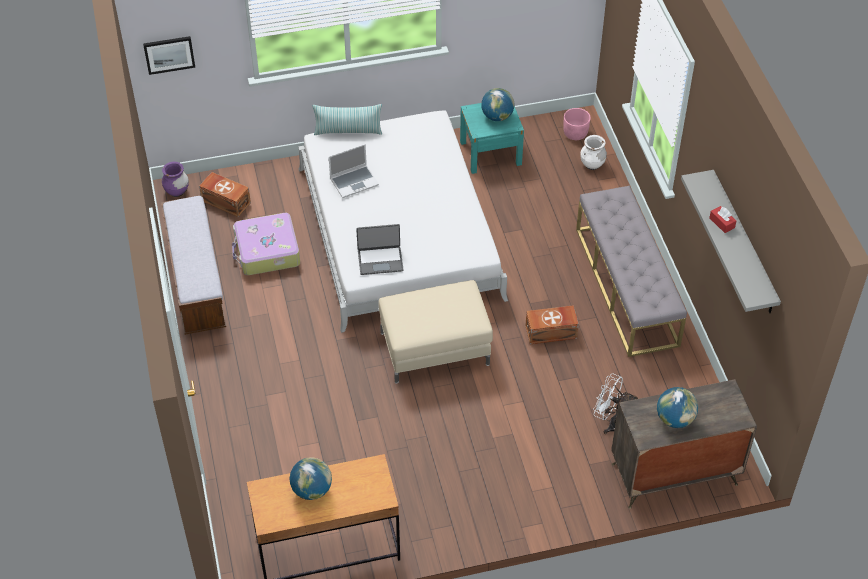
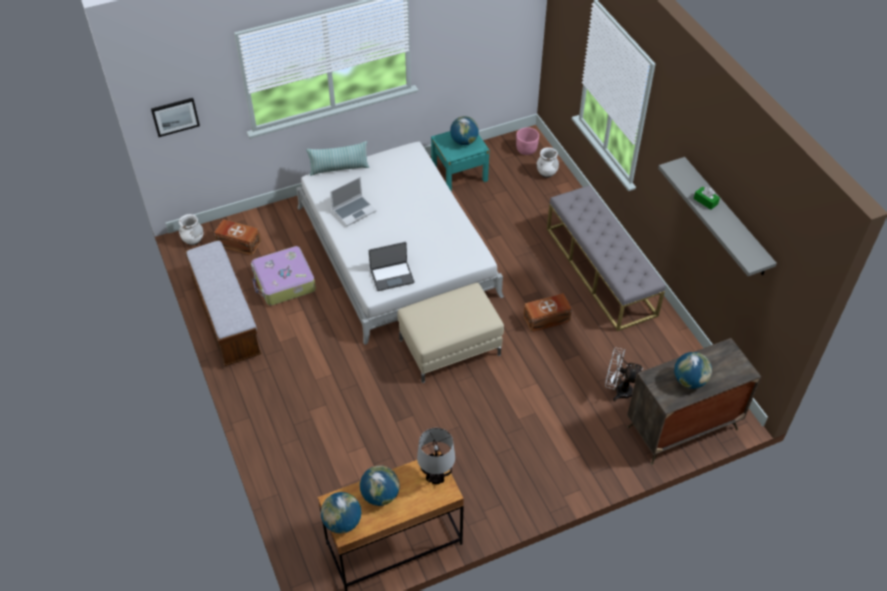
camera: 10 degrees left, 0 degrees up
purple vase [162,162,189,197] -> white vase [179,214,203,245]
red tissue box [709,206,736,233] -> green tissue box [694,186,720,210]
none -> globe [321,492,361,533]
none -> table lamp [417,428,455,484]

